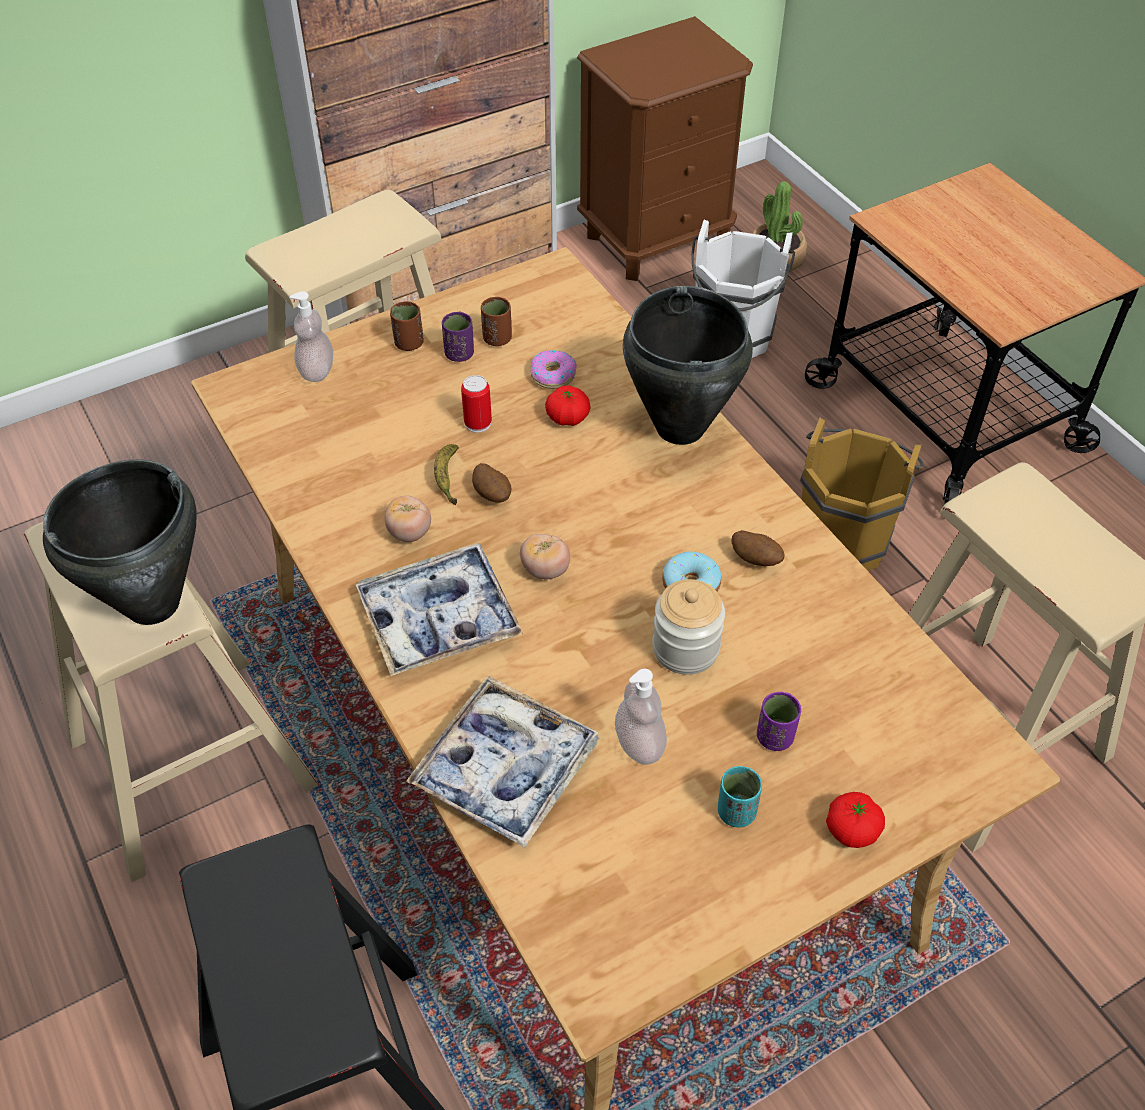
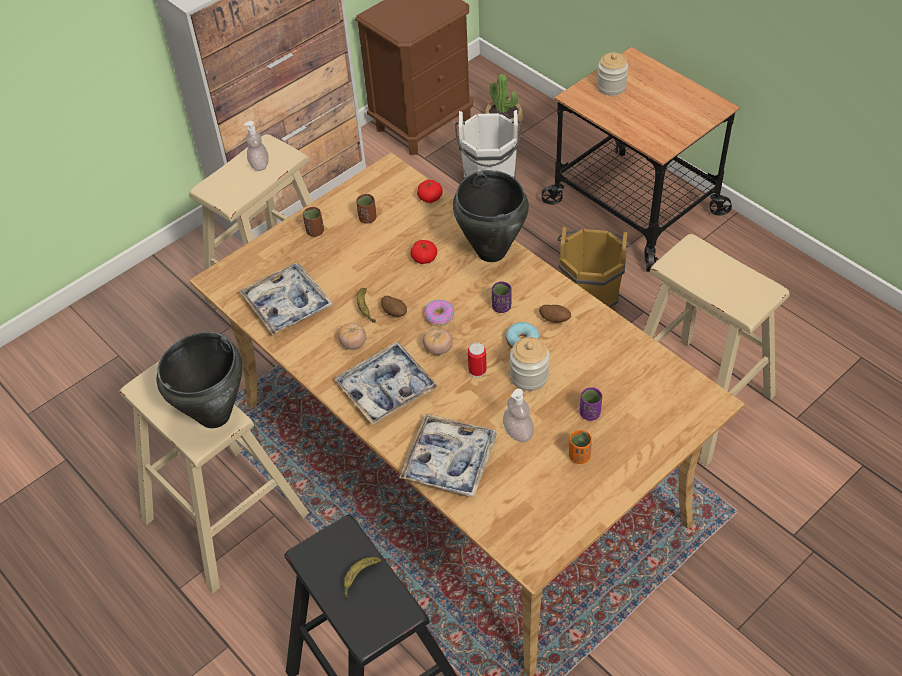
camera: 10 degrees left, 0 degrees up
soap dispenser [290,291,333,382] -> soap dispenser moved to [244,121,269,171]
purple cup [442,312,474,362] -> purple cup moved to [492,281,512,313]
can [461,375,492,433] -> can moved to [468,343,487,378]
donut [531,350,577,389] -> donut moved to [424,300,454,326]
turquoise cup [718,766,762,827] -> orange cup [569,430,592,464]
tomato [826,792,885,848] -> tomato moved to [417,180,443,203]
none -> tray [239,263,334,335]
none -> banana [343,557,381,600]
none -> jar [597,52,628,96]

